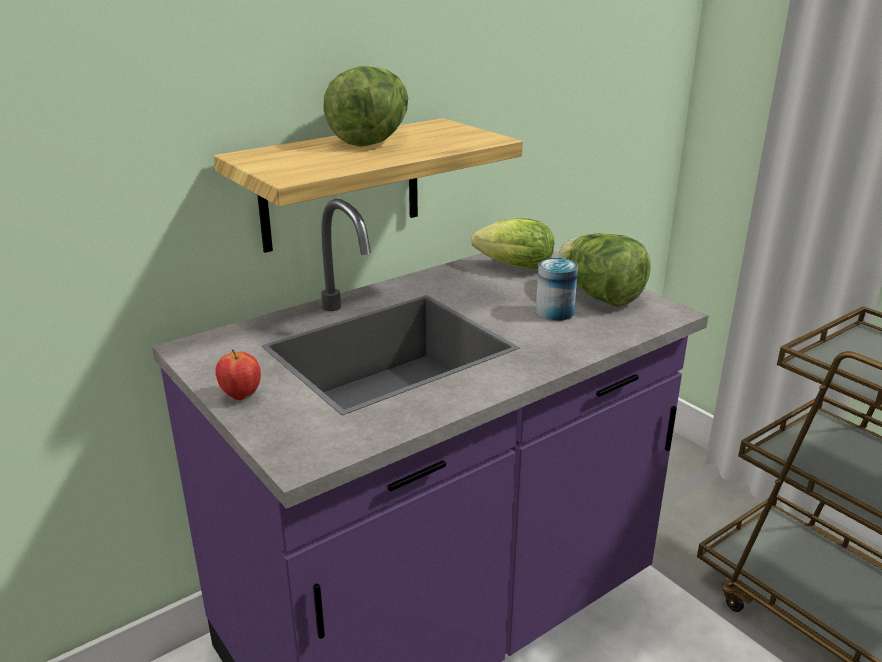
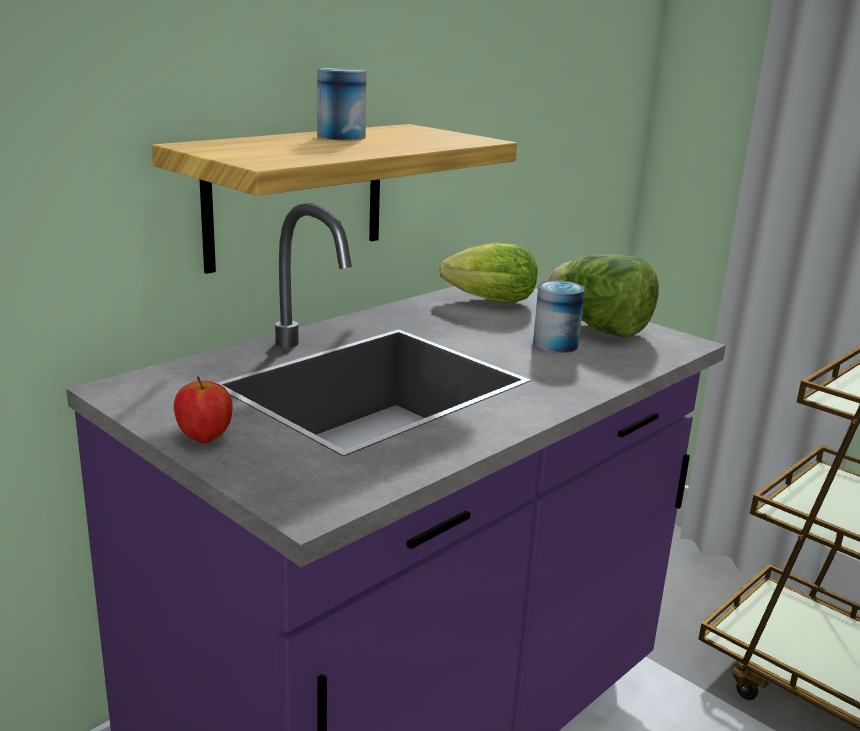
camera: 10 degrees left, 5 degrees down
lettuce [323,66,408,147] -> can [317,68,367,141]

